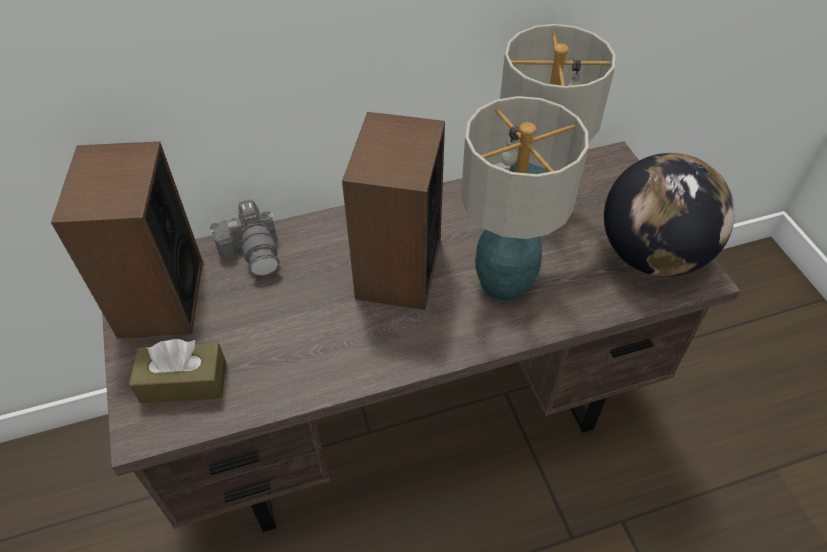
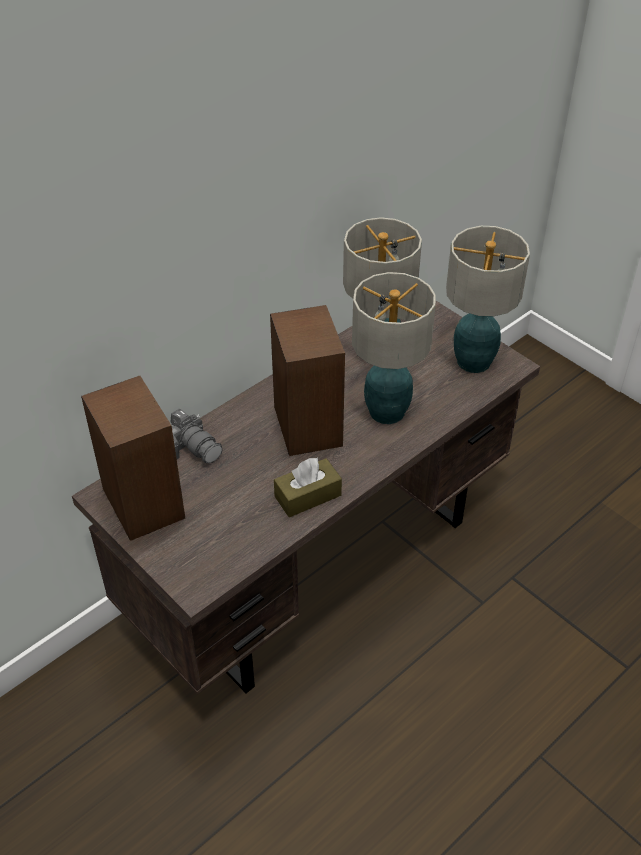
camera: 25 degrees left, 5 degrees down
brown tissue box [129,339,226,403] -> brown tissue box moved to [274,457,342,517]
globe [604,153,735,277] -> table lamp [446,226,530,373]

